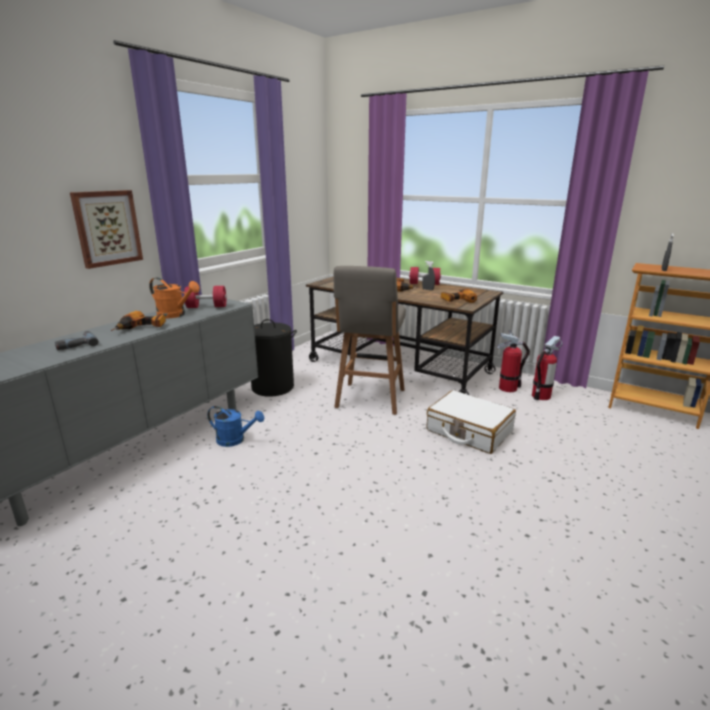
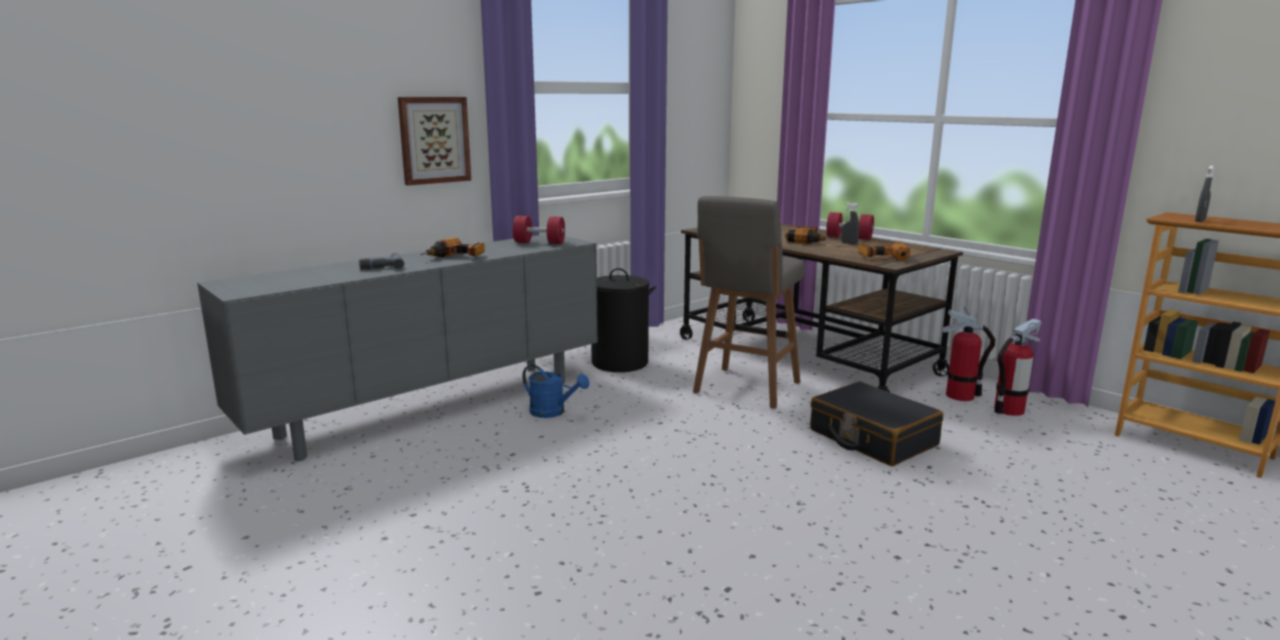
camera: 15 degrees right, 5 degrees down
orange watering can [149,278,200,318] -> none
white suitcase [427,390,516,454] -> black suitcase [810,381,943,466]

